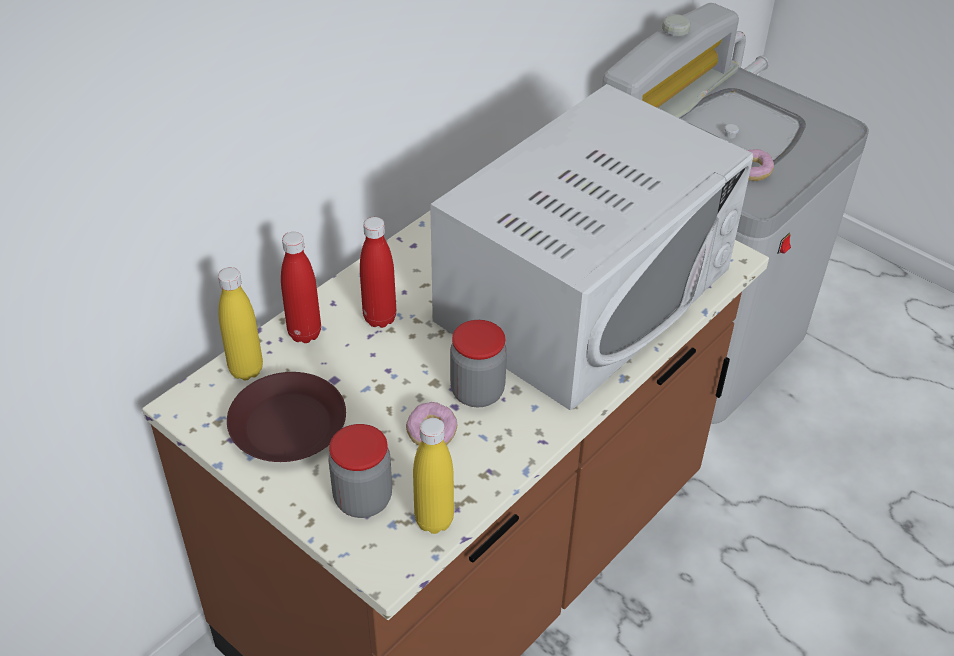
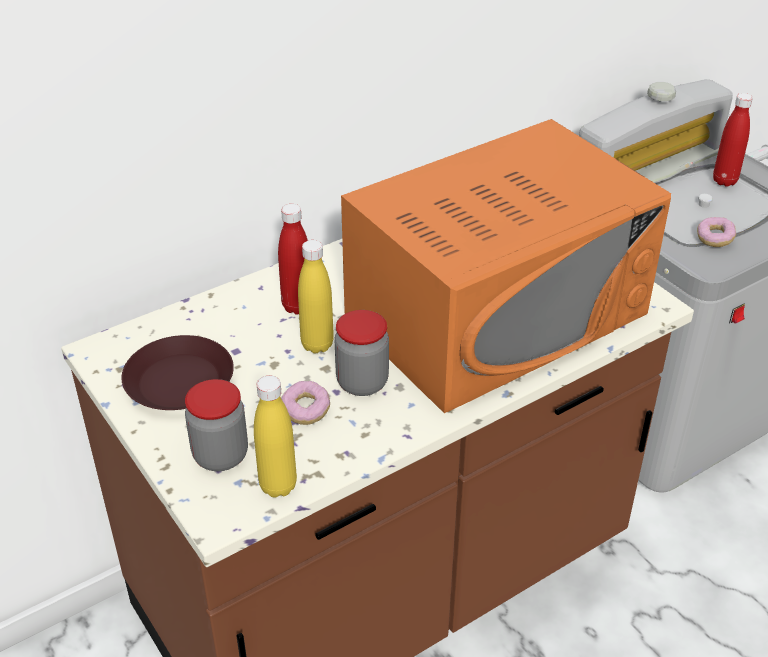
camera: 15 degrees right, 5 degrees down
yellow bottle [218,267,263,380] -> yellow bottle moved to [298,240,334,353]
red bottle [281,232,321,343] -> red bottle moved to [713,93,753,186]
white microwave [430,84,753,410] -> orange microwave [341,119,671,413]

